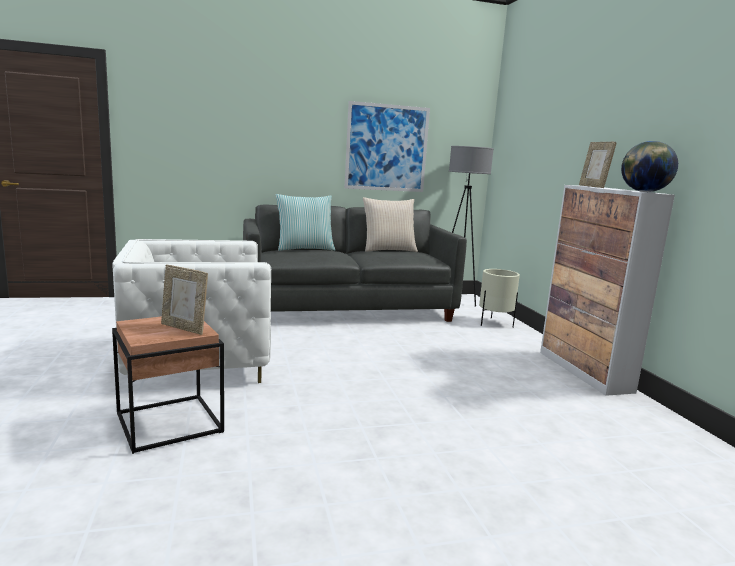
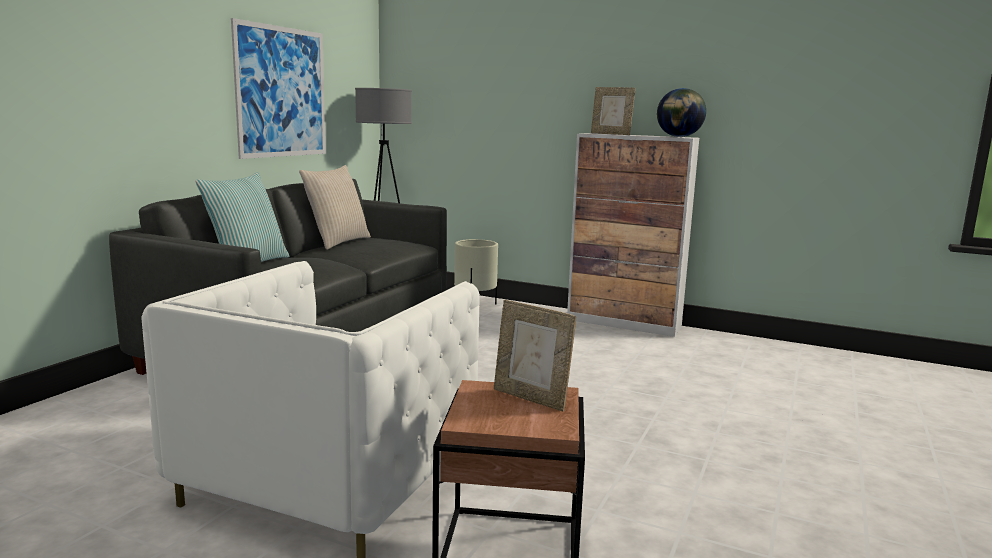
camera: 50 degrees left, 0 degrees up
picture frame [161,265,208,335] -> picture frame turned 60 degrees clockwise [494,300,576,411]

